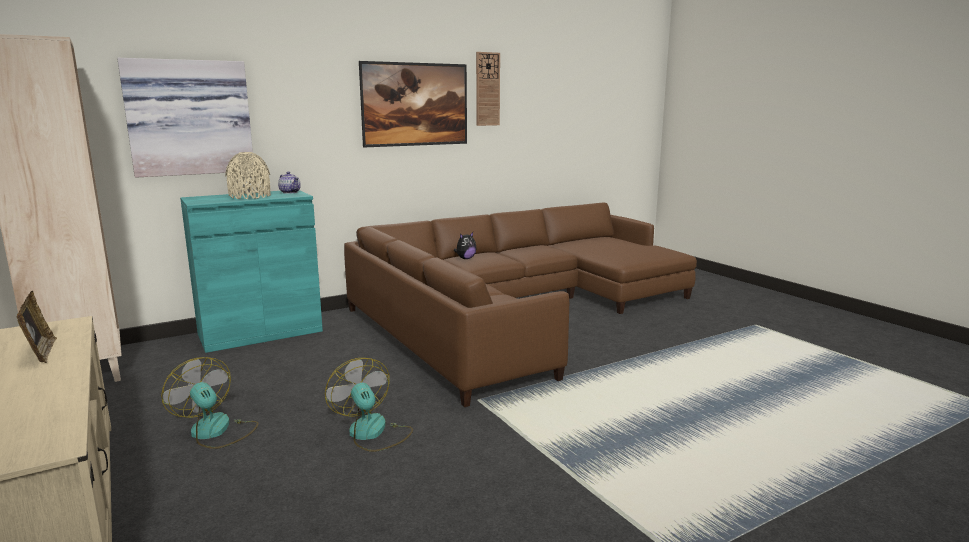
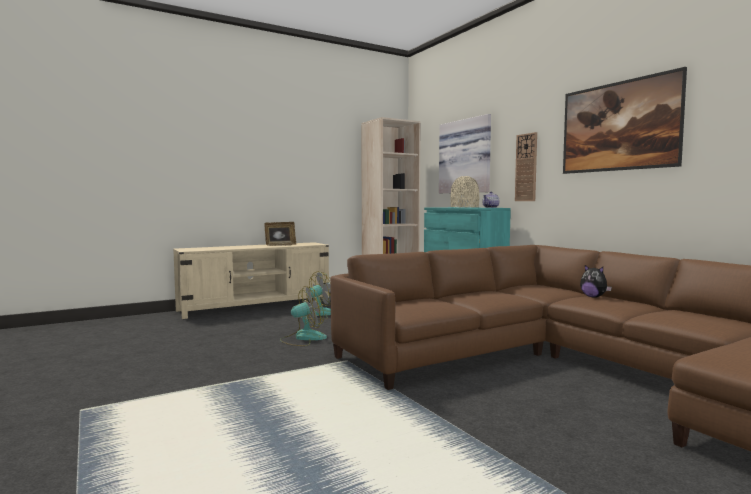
camera: 90 degrees right, 10 degrees down
wall clock [476,52,500,126] -> wall clock moved to [515,132,537,201]

